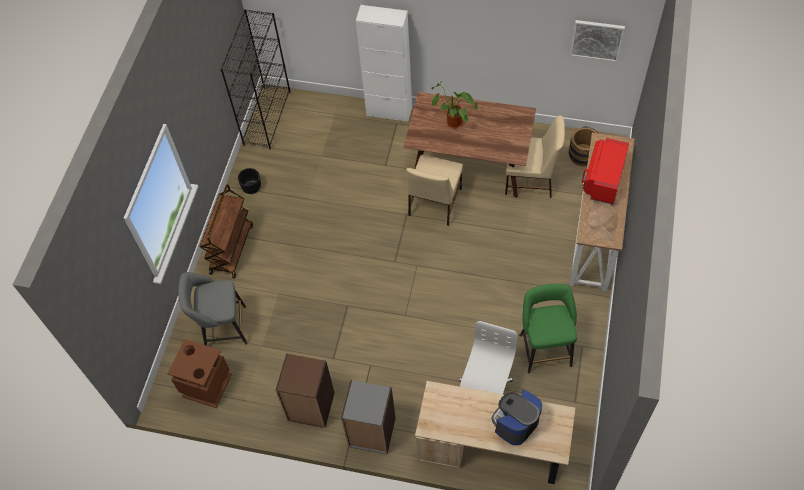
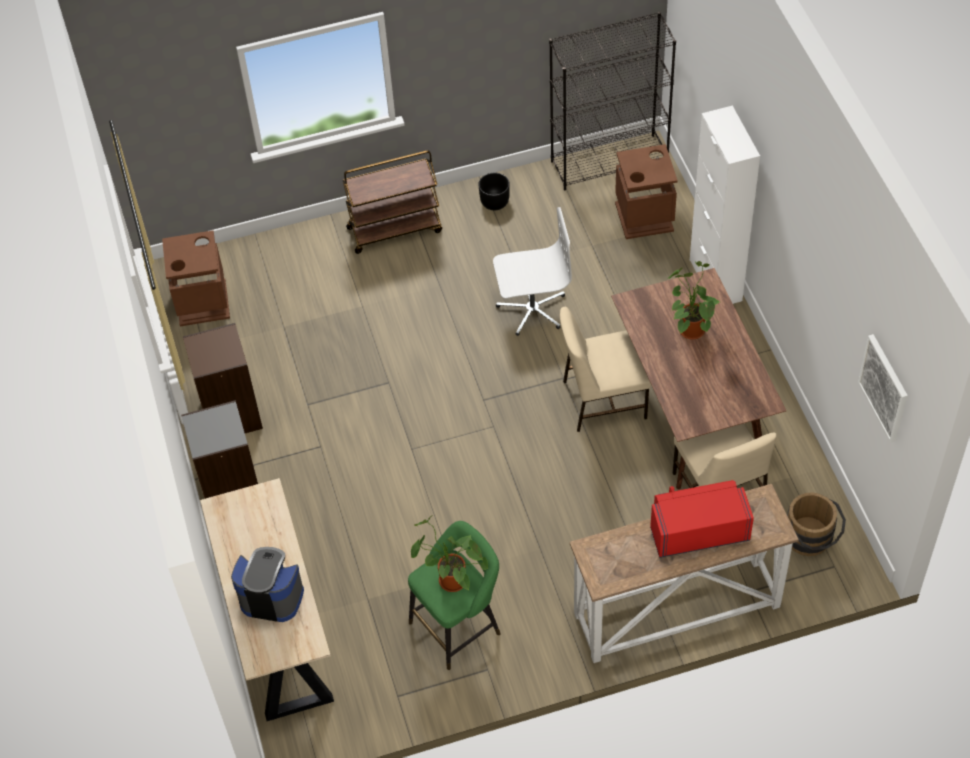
camera: 60 degrees right, 5 degrees down
grey stool [178,272,248,346] -> none
white office chair [459,321,518,394] -> white office chair moved to [493,207,572,336]
none -> potted plant [411,516,488,592]
none -> brown trash can [615,144,678,239]

